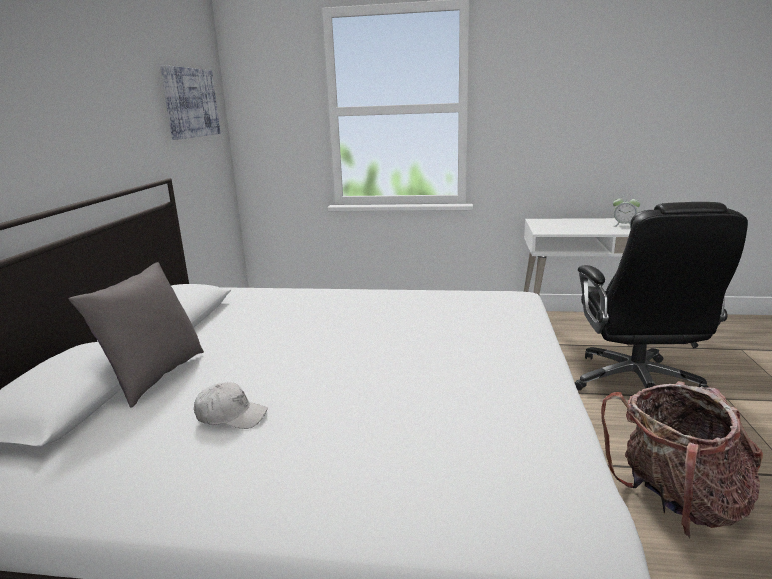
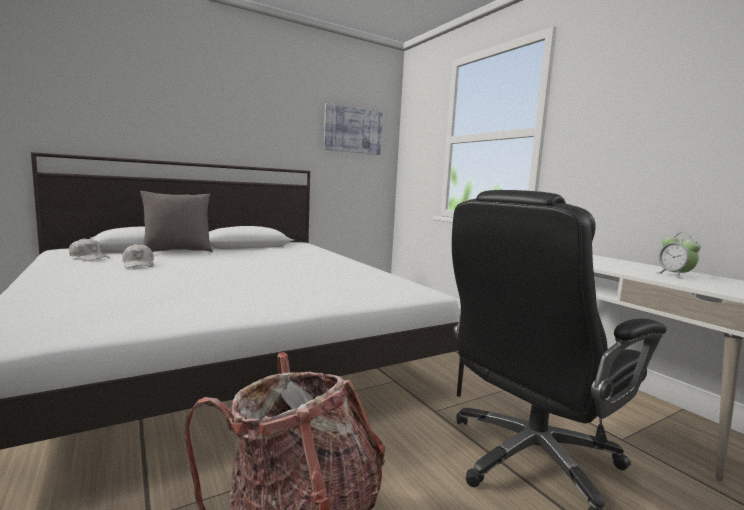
camera: 50 degrees right, 10 degrees down
none -> white cap [69,238,110,261]

